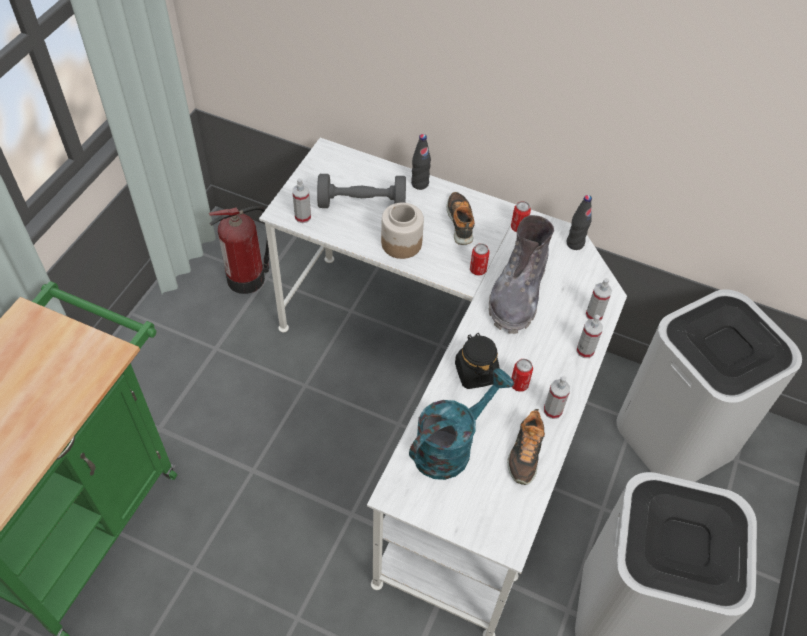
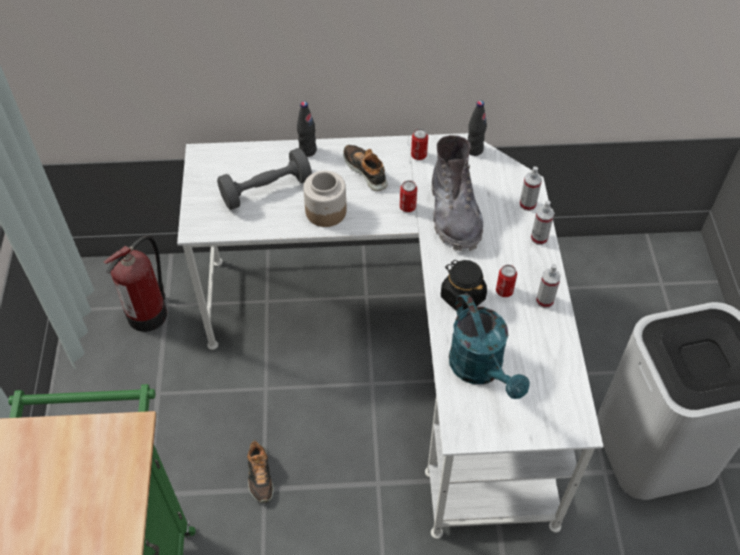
camera: 25 degrees left, 0 degrees up
spray bottle [292,178,311,223] -> none
turquoise watering can [409,368,514,480] -> turquoise watering can turned 135 degrees clockwise [449,293,530,399]
shoe [507,409,545,485] -> shoe moved to [247,439,274,503]
white trash can [616,289,802,482] -> none

